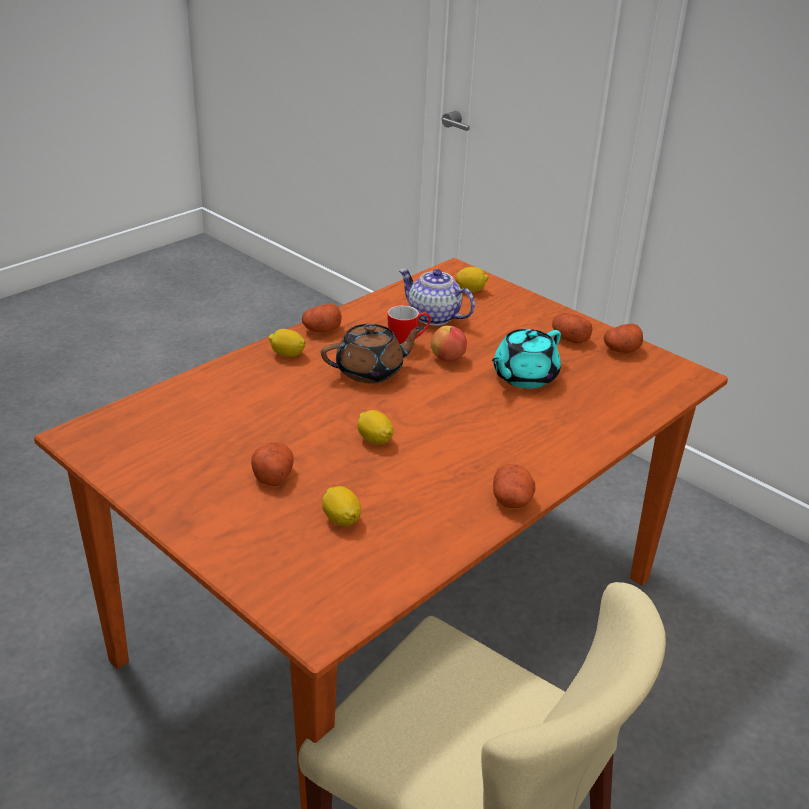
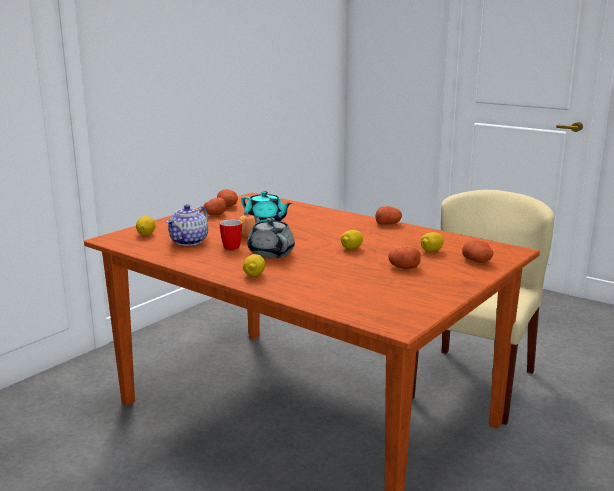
camera: 95 degrees left, 15 degrees down
potato [302,303,342,332] -> potato moved to [462,240,493,263]
brown teapot [321,324,424,383] -> grey teapot [247,216,295,258]

